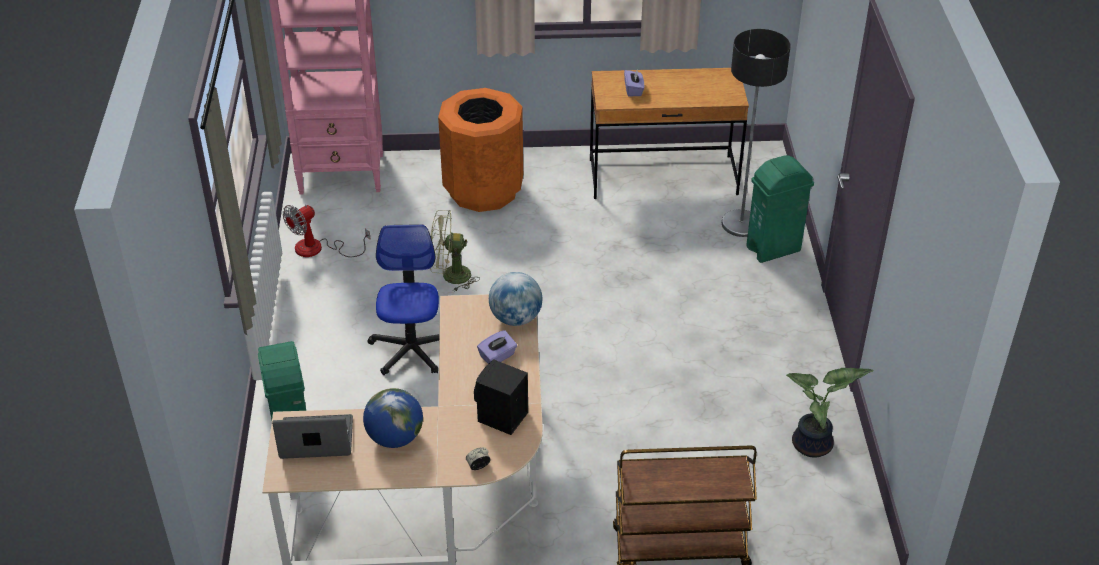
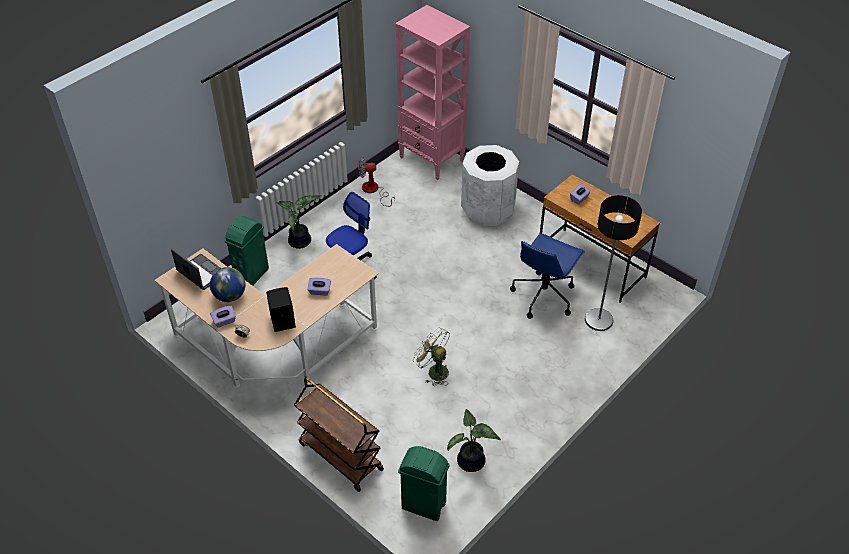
camera: 45 degrees right, 5 degrees up
green fan [430,210,480,292] -> green fan moved to [413,327,450,386]
orange trash can [438,88,523,212] -> white trash can [461,145,519,227]
globe [489,272,542,326] -> none
green trash can [746,155,814,263] -> green trash can moved to [398,446,450,521]
none -> purple tissue box [210,306,236,327]
none -> potted plant [278,195,322,249]
none -> blue office chair [510,233,585,319]

